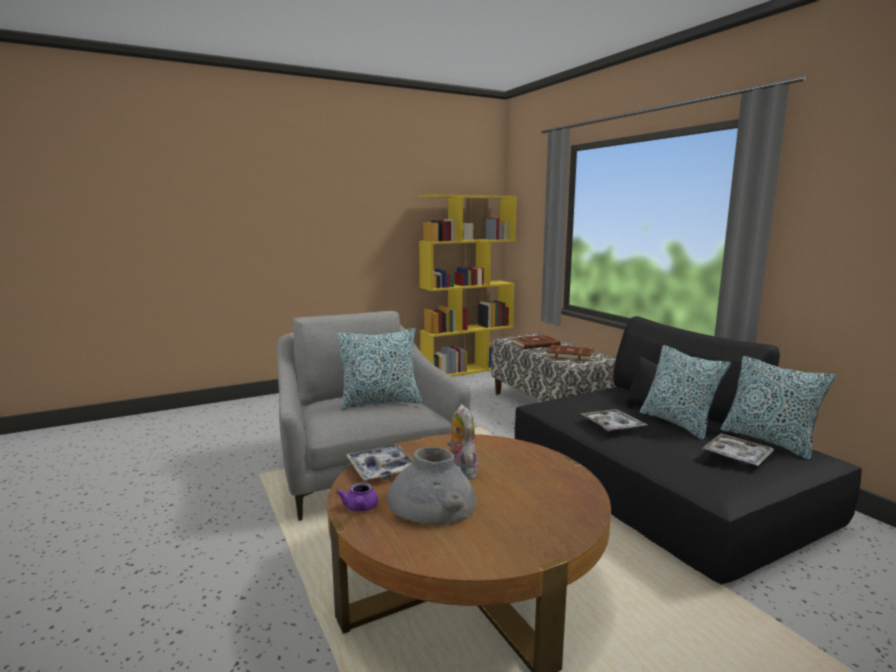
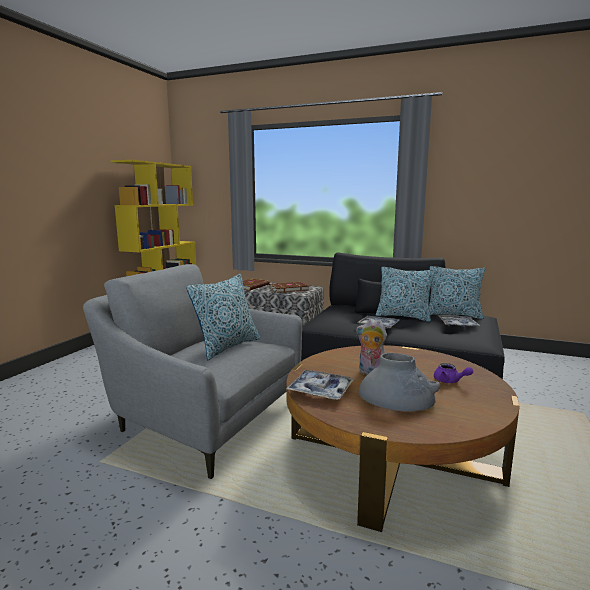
camera: 40 degrees left, 0 degrees up
purple teapot [336,482,378,512] -> purple teapot moved to [434,363,473,383]

